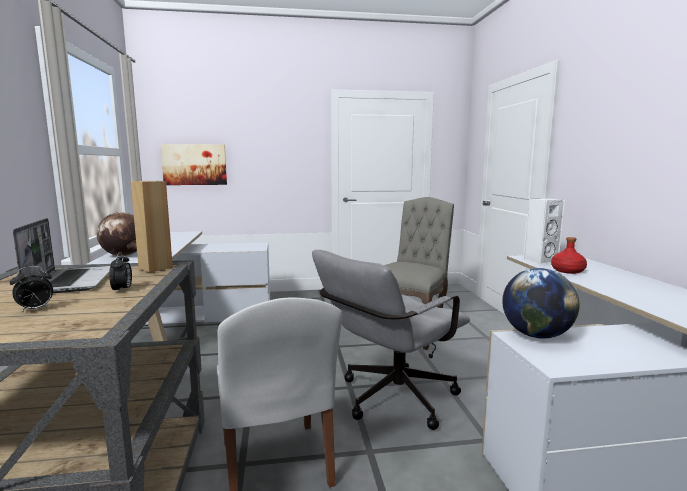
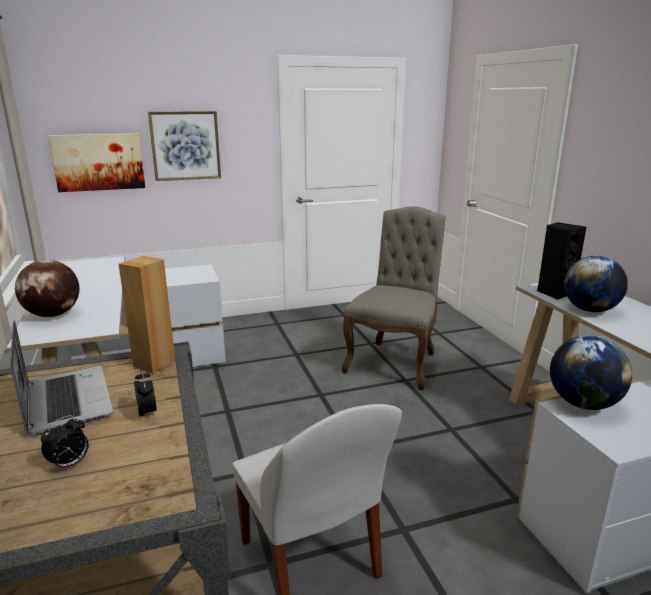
camera: 10 degrees left, 10 degrees up
grey office chair [312,250,470,430] -> none
white speaker [524,198,565,264] -> black speaker [537,222,586,300]
red bottle [551,237,587,274] -> globe [564,256,628,312]
none -> picture [148,111,221,181]

